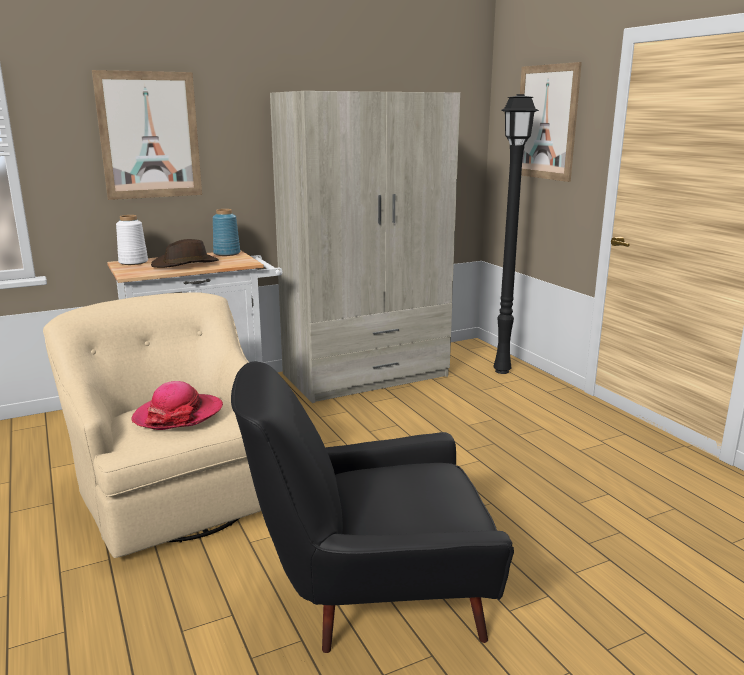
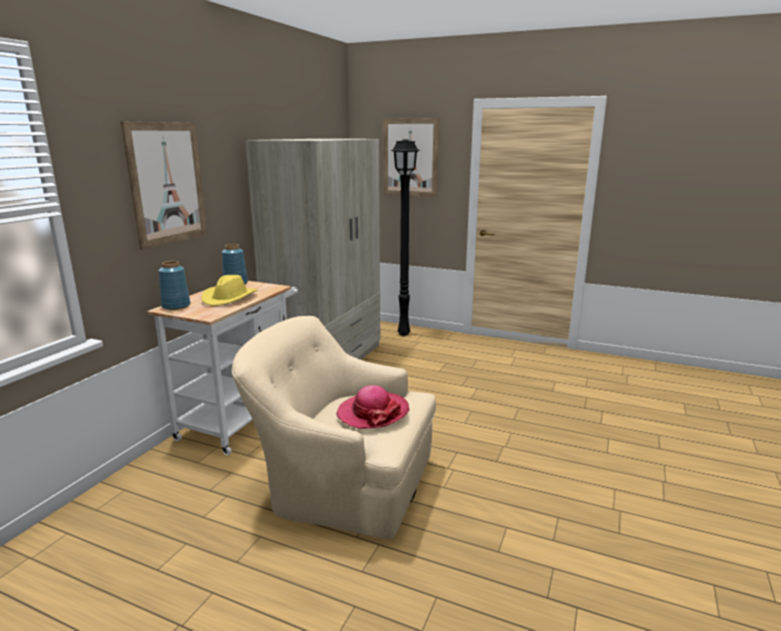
camera: 40 degrees left, 0 degrees up
white vase [116,215,148,265] -> blue vase [158,261,190,310]
brown hat [151,239,219,268] -> yellow hat [201,275,258,306]
black armchair [231,361,514,653] -> none

